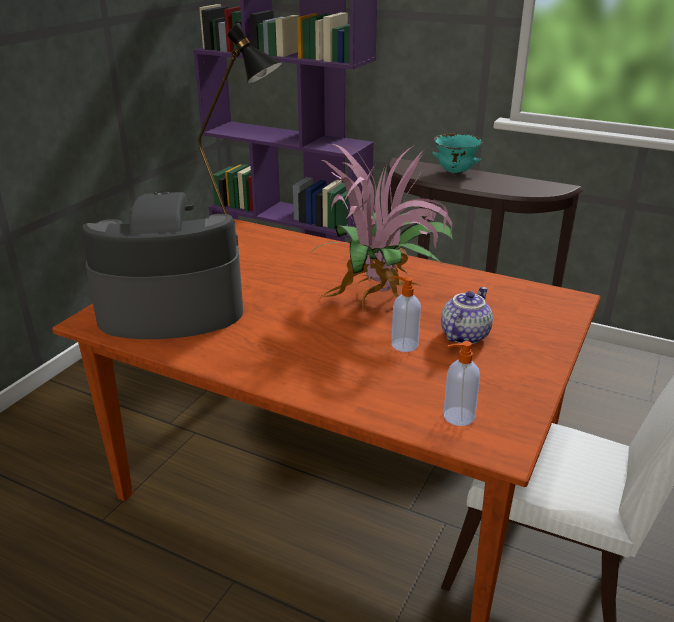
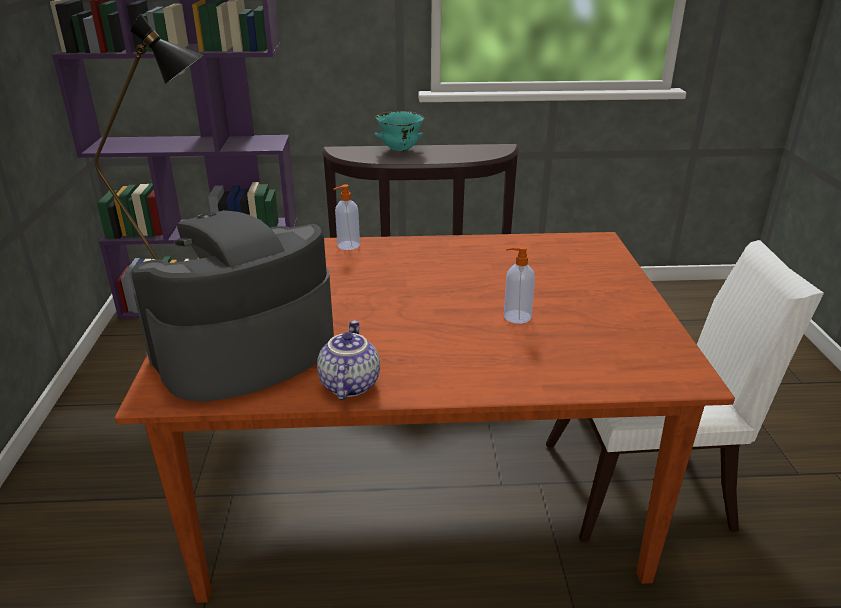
camera: 30 degrees left, 0 degrees up
potted plant [308,144,453,311] -> none
teapot [441,287,493,344] -> teapot moved to [317,320,380,400]
soap dispenser [443,341,480,426] -> soap dispenser moved to [333,184,360,250]

